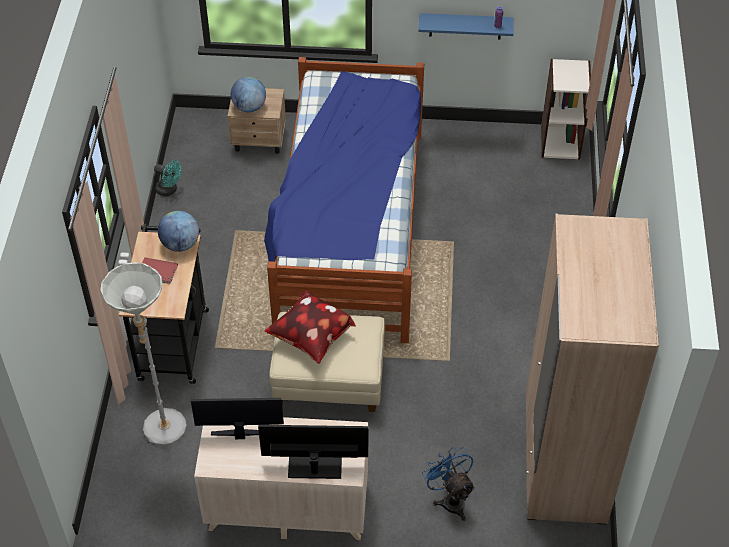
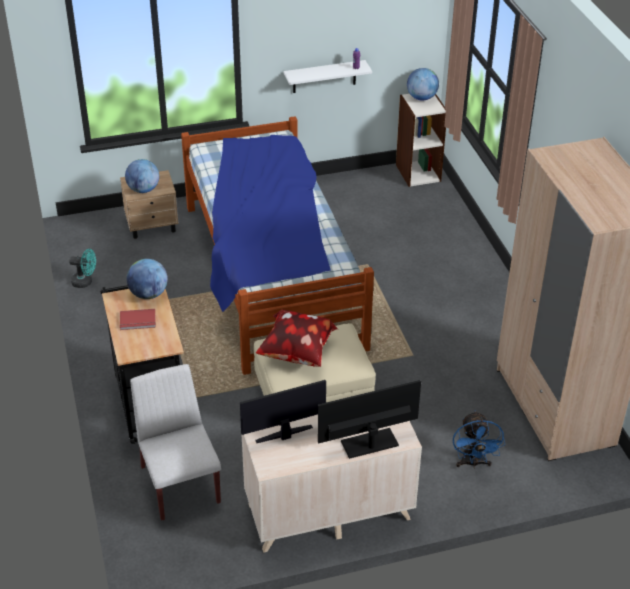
camera: 20 degrees left, 10 degrees down
grey floor lamp [100,262,187,446] -> white chair [130,364,221,521]
blue shelf [418,13,513,40] -> white shelf [284,60,372,93]
blue fan [422,447,475,521] -> blue fan turned 135 degrees counterclockwise [453,411,505,469]
none -> globe [407,68,439,101]

